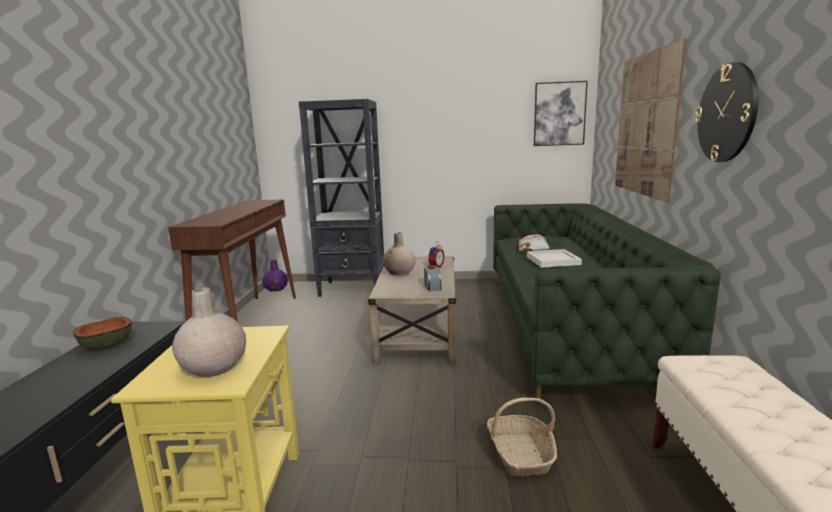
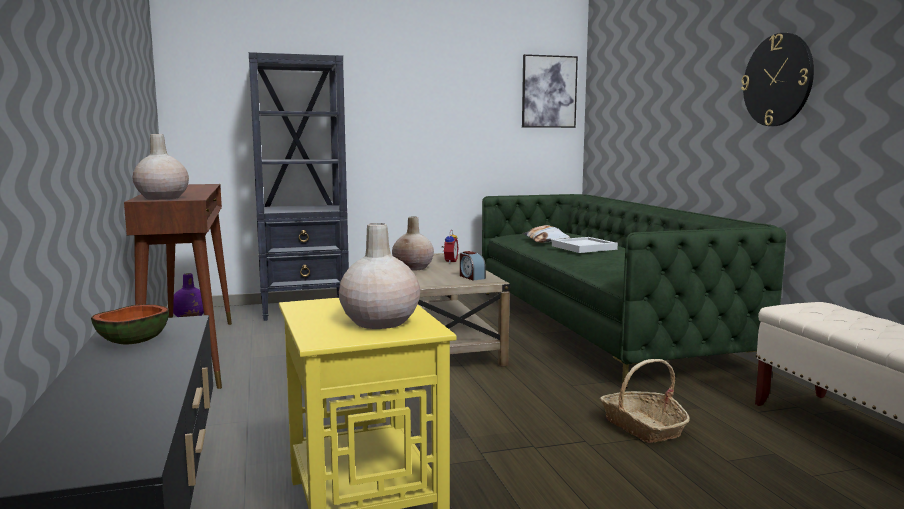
camera: 20 degrees left, 5 degrees down
picture [615,38,687,203] -> none
none -> beige vase [132,134,189,200]

